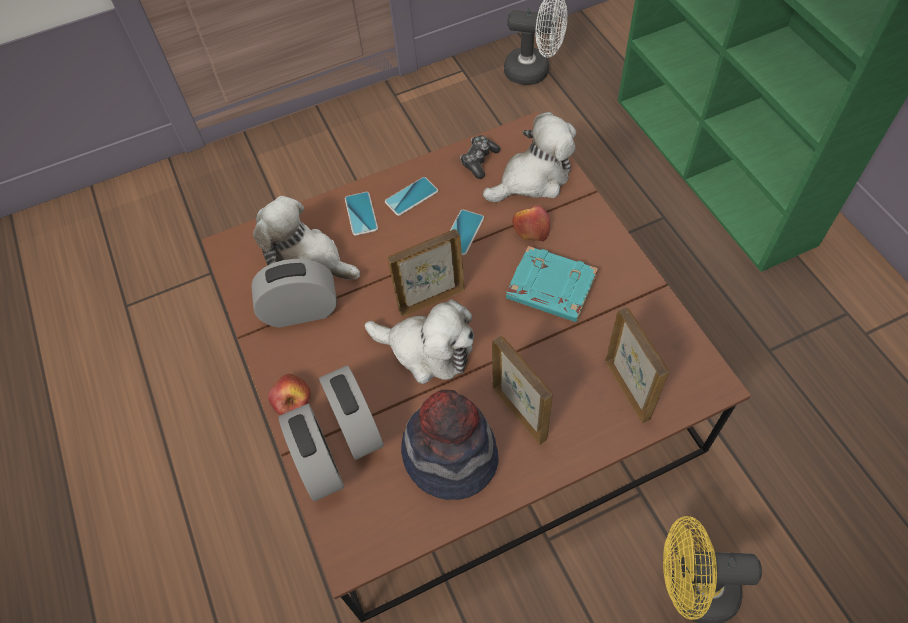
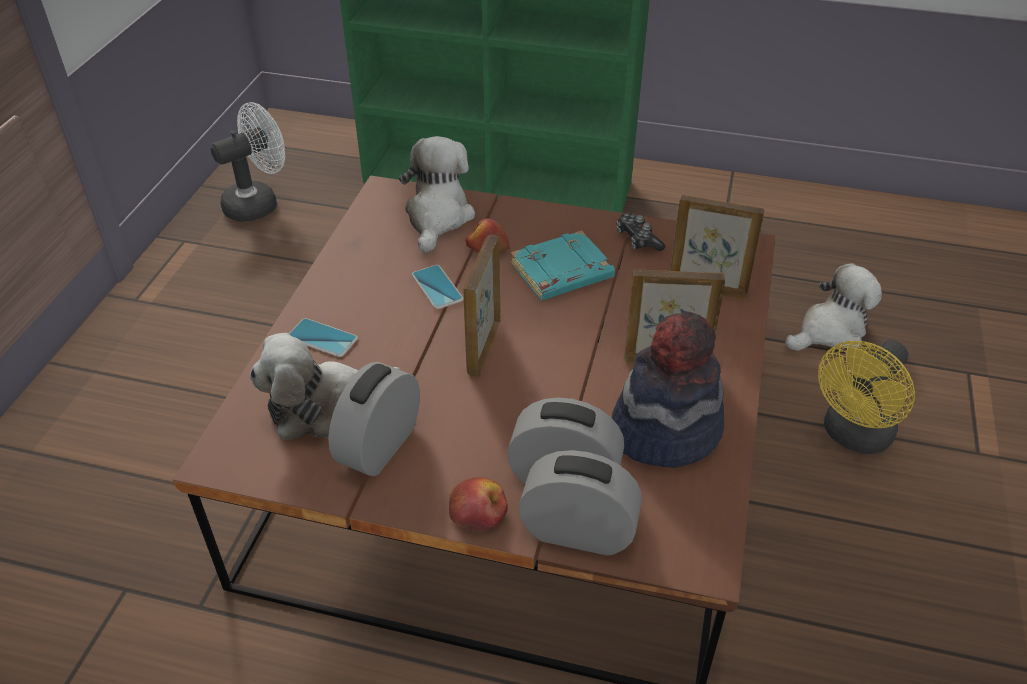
camera: 55 degrees left, 15 degrees down
plush toy [365,299,474,384] -> plush toy moved to [785,263,882,351]
phone [385,177,438,216] -> none
game controller [460,135,500,179] -> game controller moved to [616,213,665,251]

